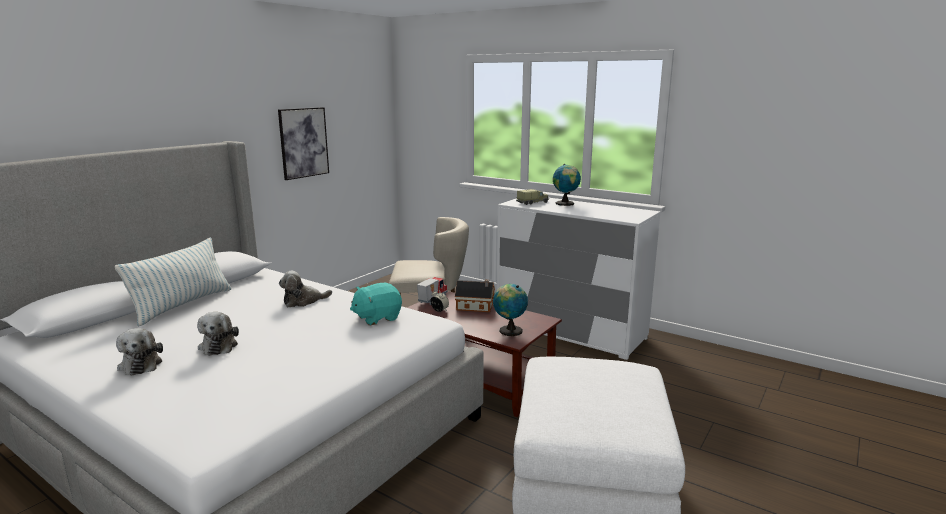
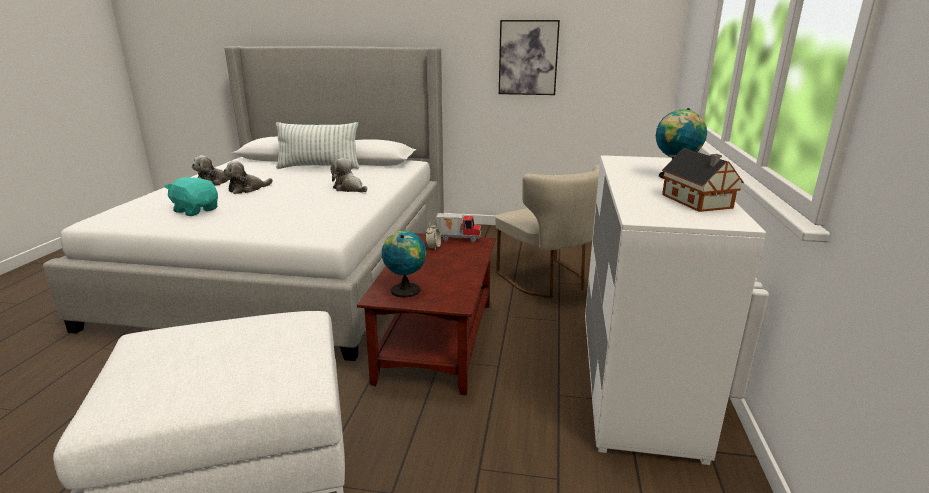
camera: 65 degrees right, 5 degrees up
turquoise plush toy [350,283,402,325] -> turquoise plush toy moved to [164,177,218,216]
toy house [455,280,495,312] -> toy house moved to [662,149,744,212]
toy truck [516,189,549,205] -> none

